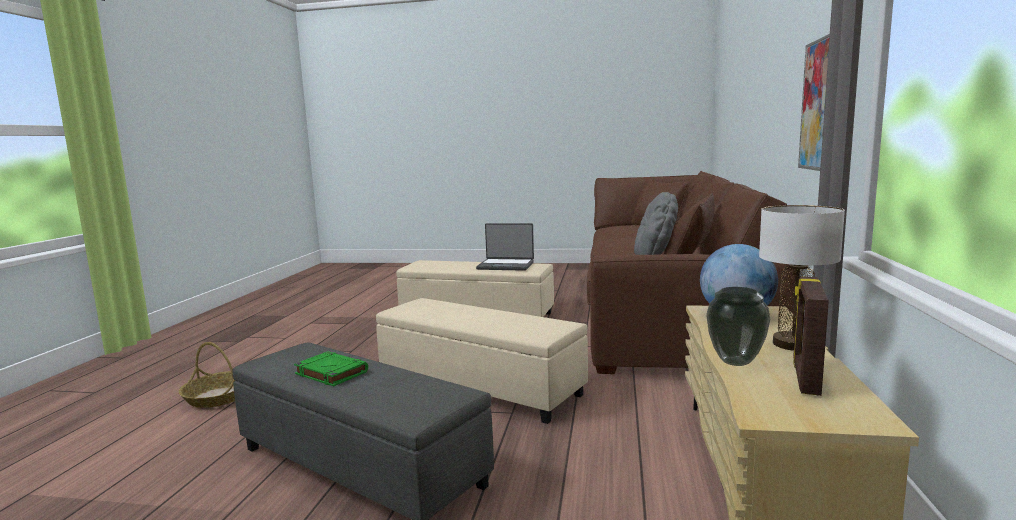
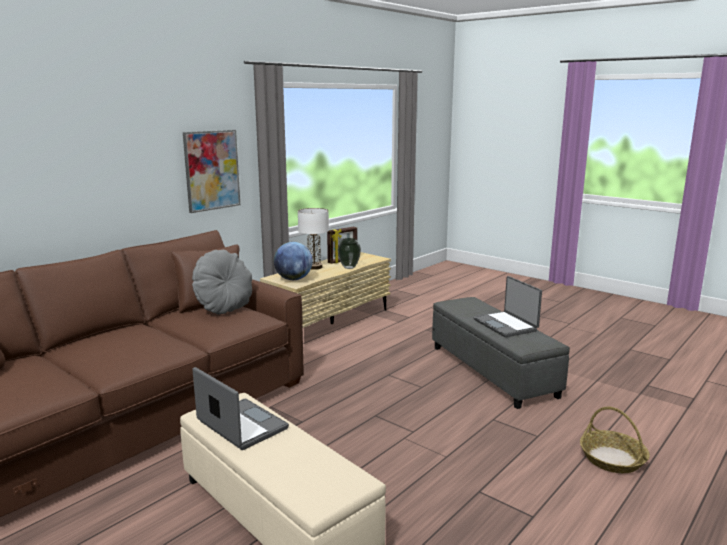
camera: 150 degrees left, 5 degrees up
green book [294,351,368,386] -> laptop [474,276,542,337]
beige ottoman [376,298,588,424] -> none

